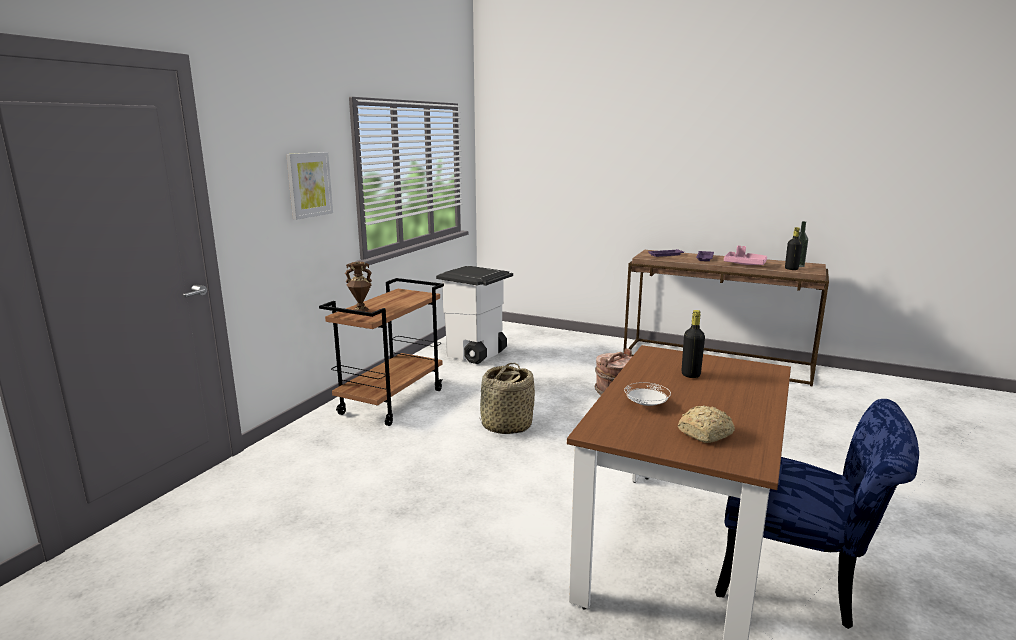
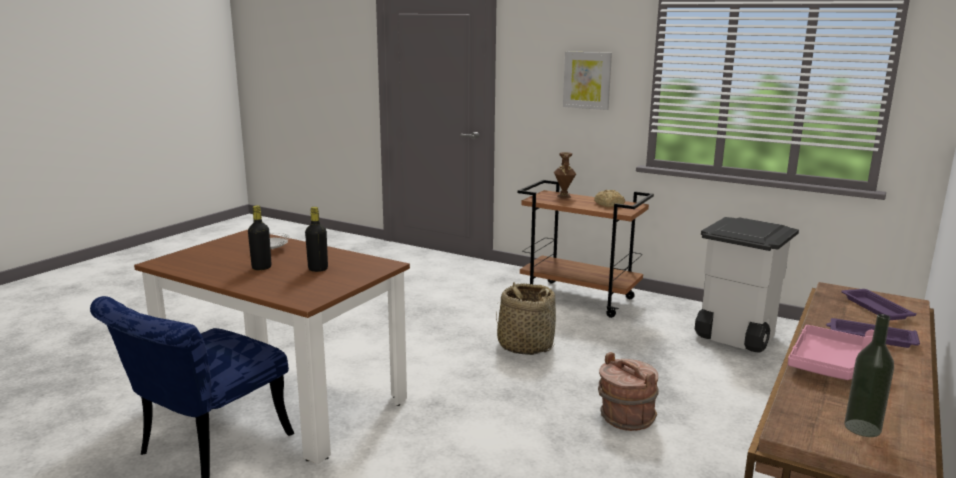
camera: 95 degrees right, 0 degrees up
bread [678,405,735,443] -> bread moved to [594,190,625,208]
black bottle [785,227,802,270] -> black bottle moved to [248,205,271,270]

